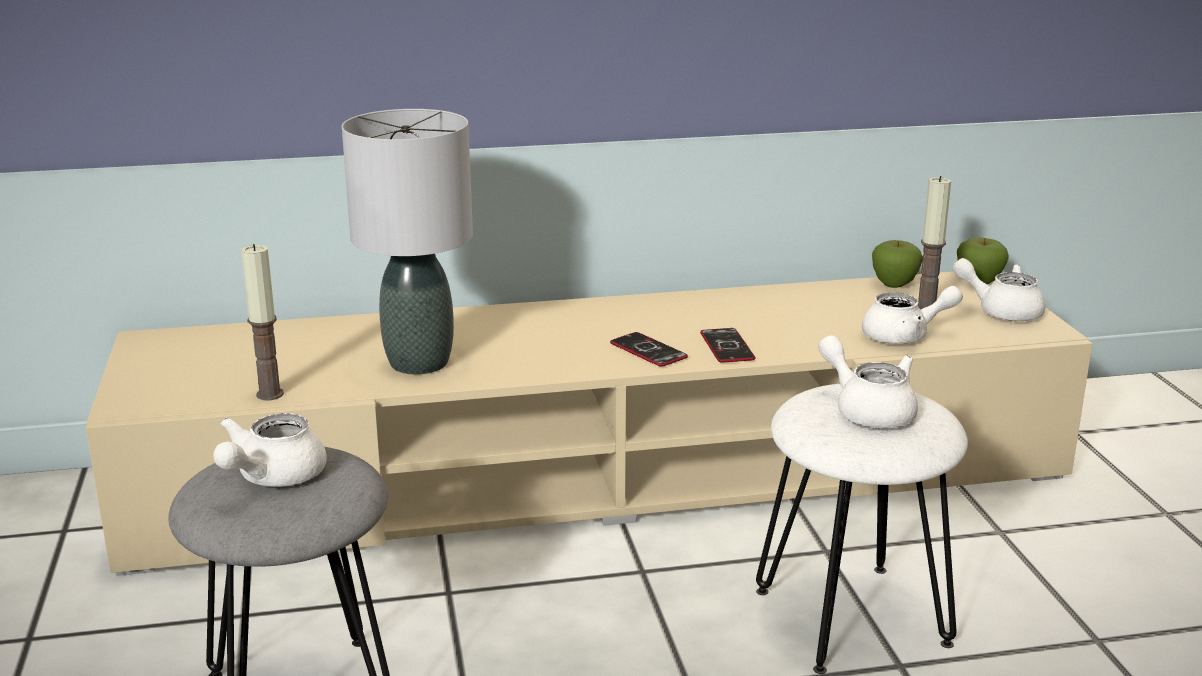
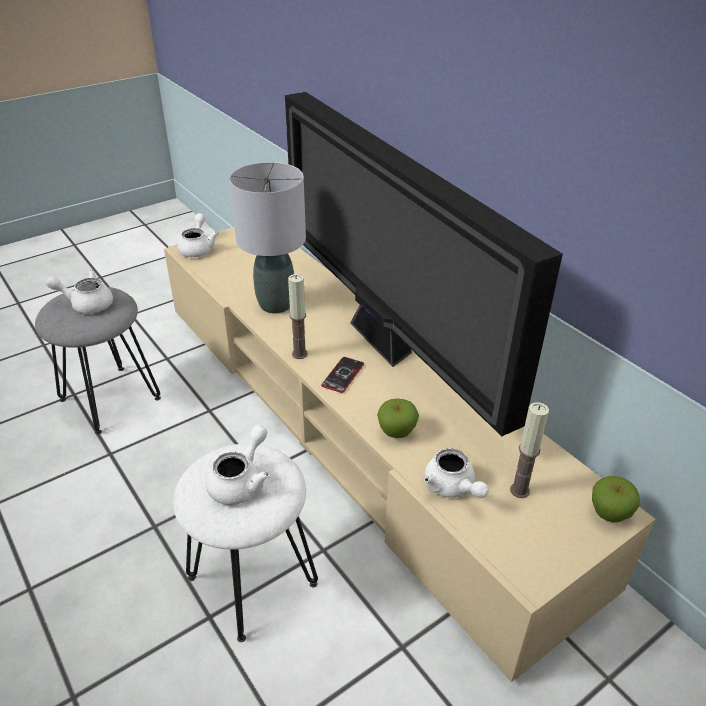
camera: 65 degrees right, 15 degrees up
candle [241,244,284,400] -> candle moved to [288,274,308,359]
phone [700,328,755,363] -> none
apple [872,240,923,288] -> apple moved to [377,398,419,438]
white teapot [953,258,1045,321] -> white teapot moved to [178,213,218,257]
none -> television [285,92,563,436]

